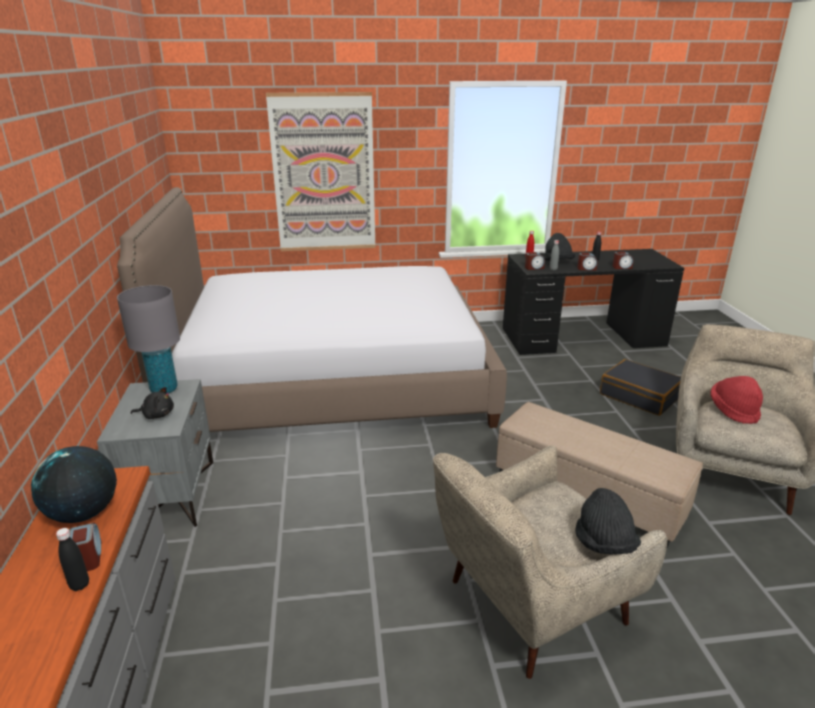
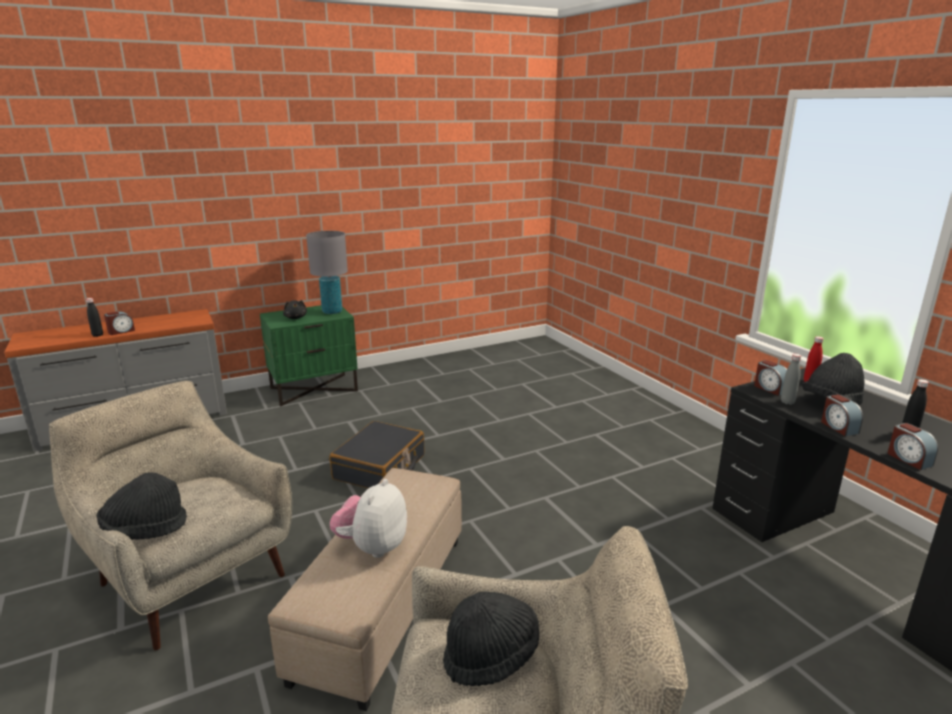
camera: 70 degrees right, 5 degrees down
globe [31,446,117,523] -> none
grey nightstand [97,379,213,527] -> green nightstand [260,305,358,406]
bed [117,187,507,432] -> none
picture [266,92,376,251] -> none
black suitcase [600,359,681,416] -> black suitcase moved to [329,421,424,488]
red hat [710,376,763,424] -> black hat [443,591,539,686]
none -> plush toy [330,479,407,558]

